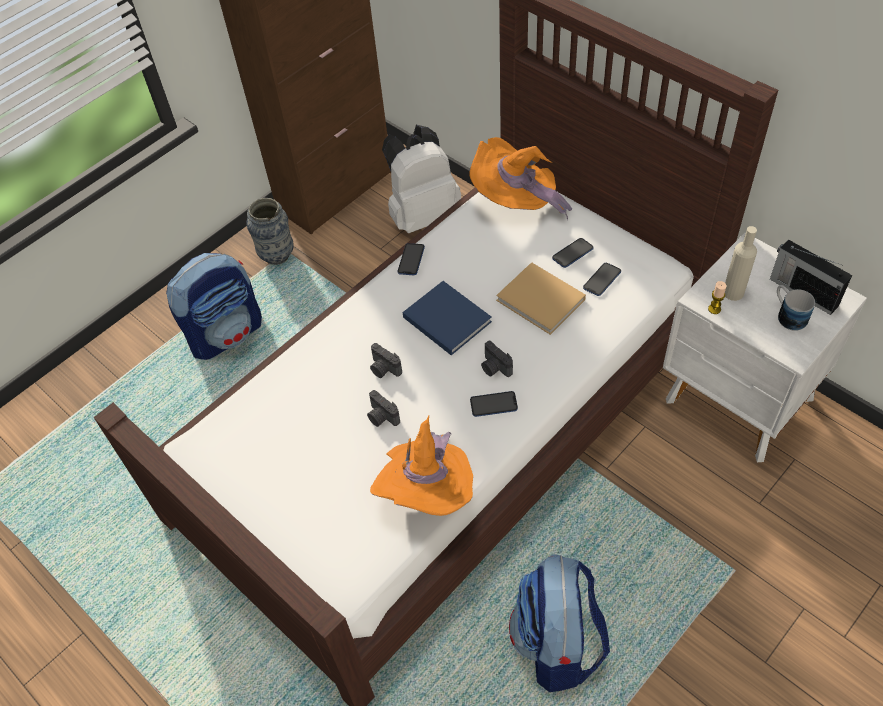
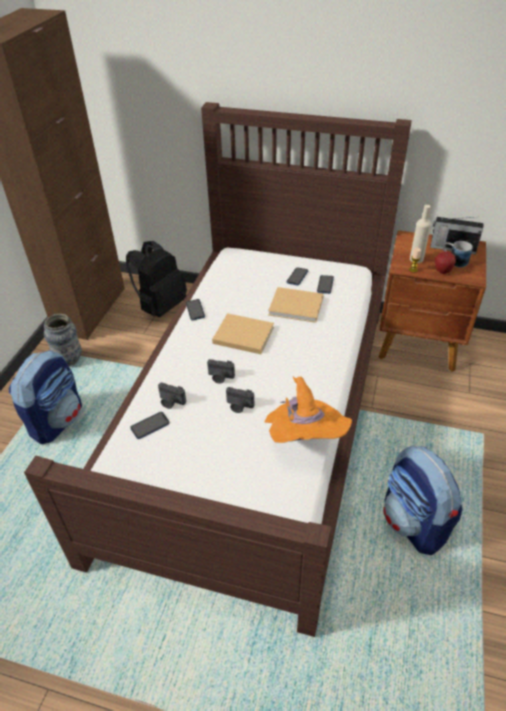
camera: 30 degrees left, 10 degrees down
white backpack [382,125,461,233] -> black backpack [126,241,187,317]
blue book [403,281,492,355] -> beige book [212,313,274,354]
orange hat [470,137,572,220] -> none
phone [470,391,518,417] -> phone moved to [130,412,169,439]
camera [481,341,513,377] -> camera moved to [158,382,186,409]
white nightstand [663,233,867,462] -> brown nightstand [379,230,486,372]
none -> apple [435,251,456,274]

